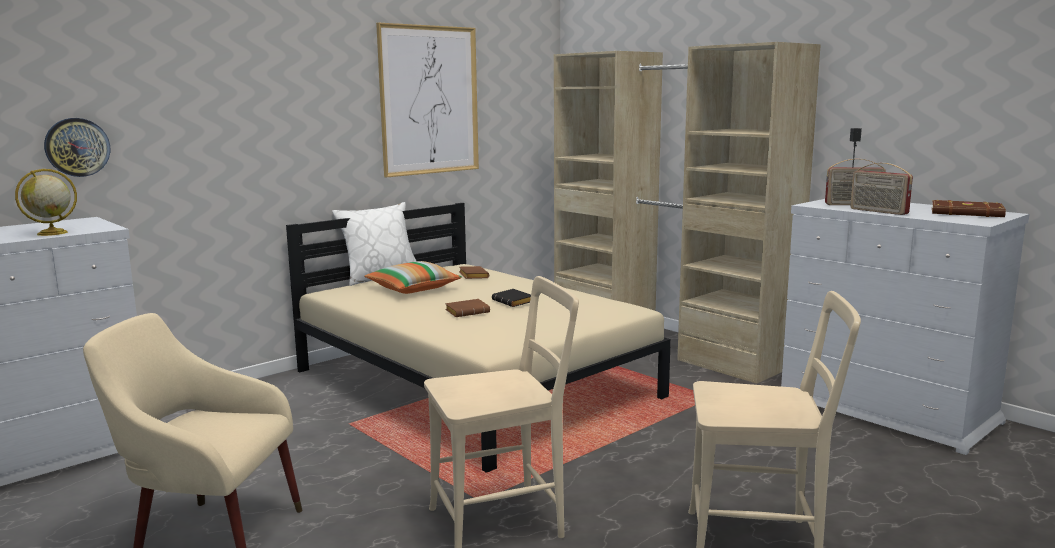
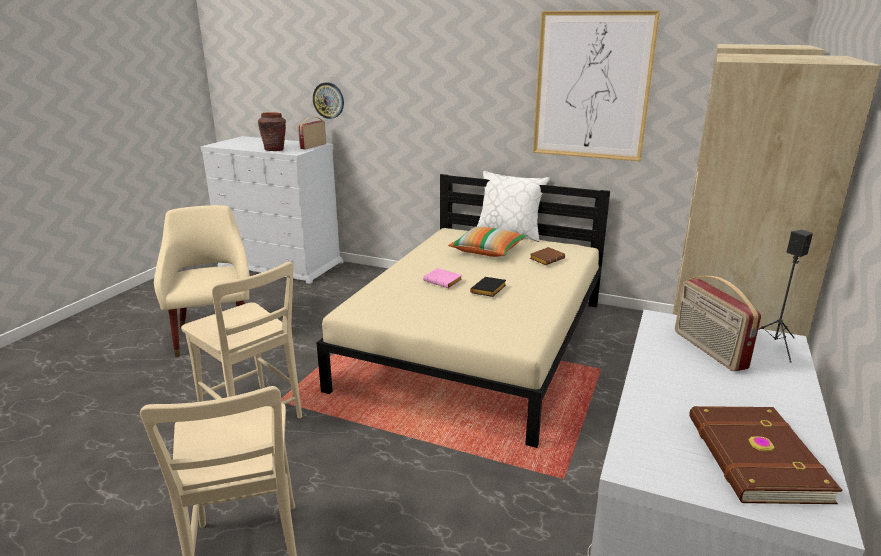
camera: 65 degrees right, 10 degrees up
globe [15,169,77,236] -> brown vase [258,112,286,151]
brown book [445,299,490,317] -> pink book [423,268,462,288]
radio [850,163,913,215] -> radio moved to [298,117,326,149]

